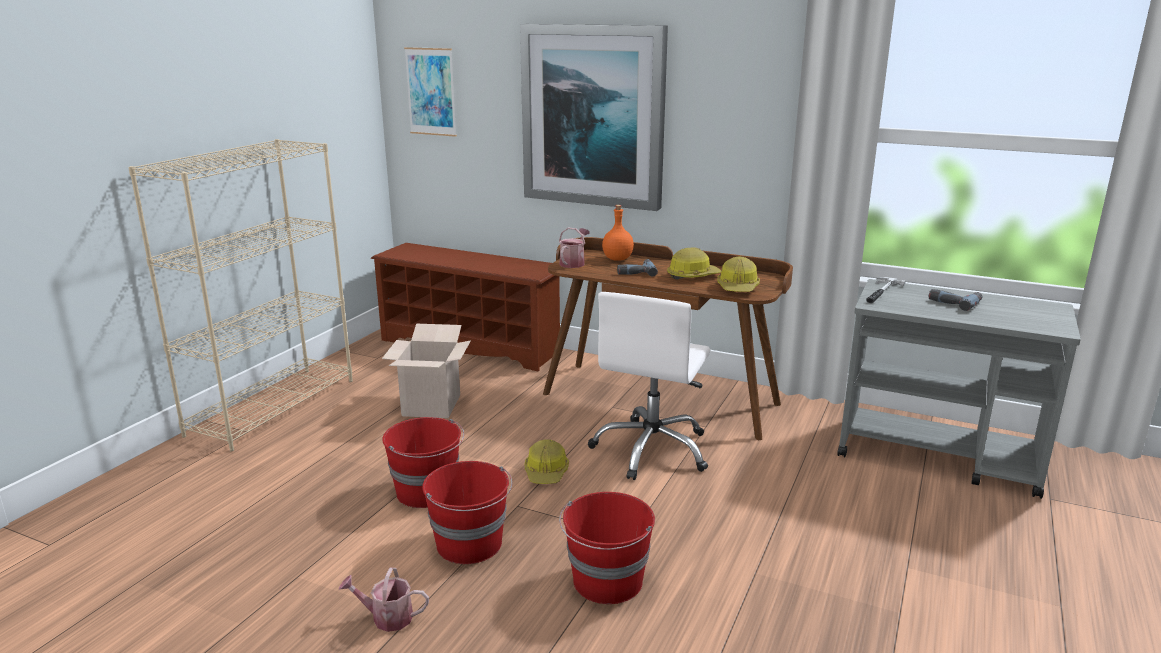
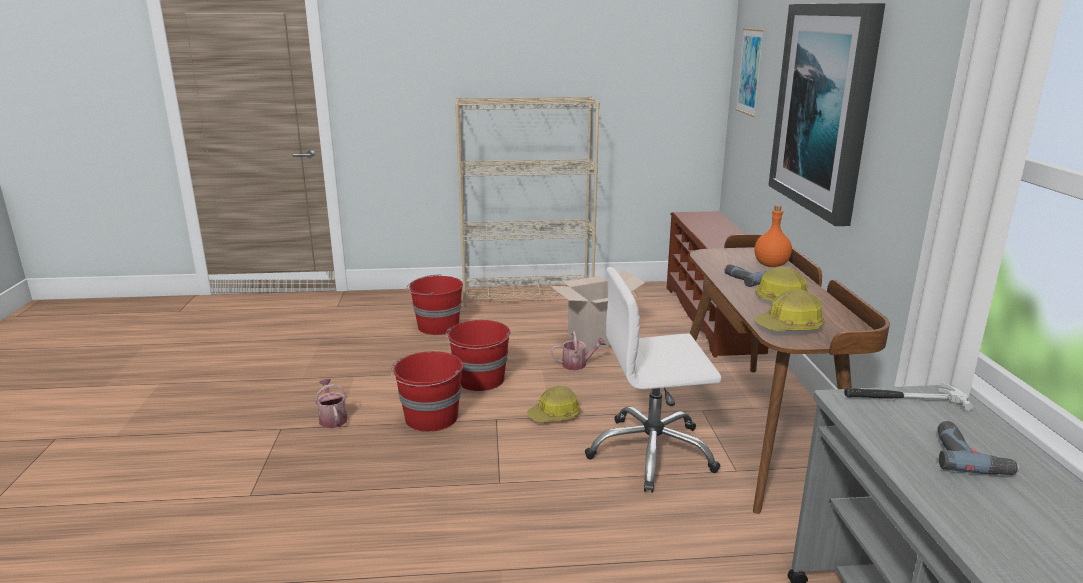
camera: 60 degrees right, 0 degrees up
watering can [559,227,590,268] -> watering can moved to [551,332,606,370]
red bucket [559,492,655,604] -> red bucket moved to [407,274,463,335]

